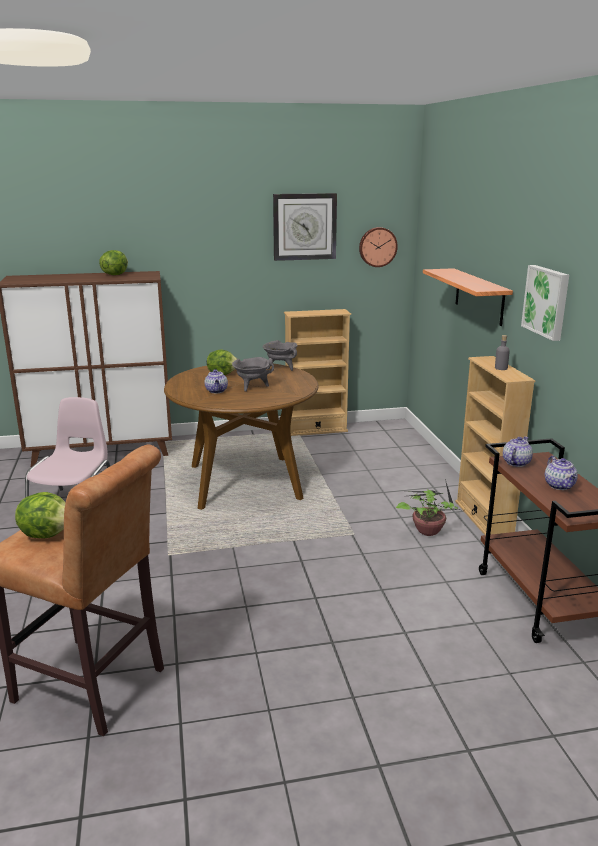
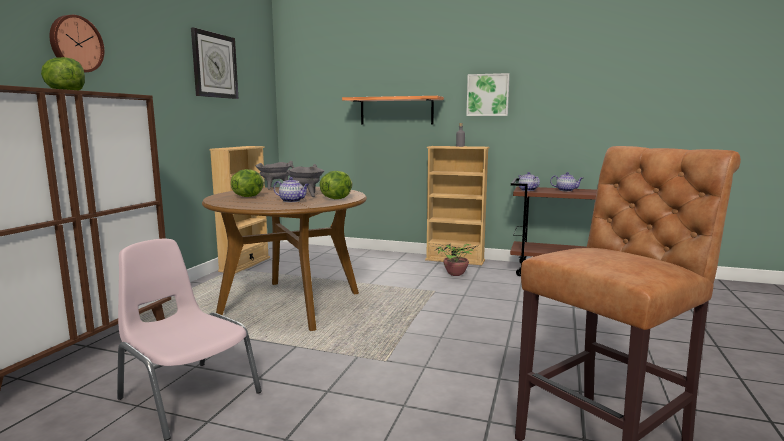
camera: 60 degrees left, 10 degrees down
lettuce [15,492,66,538] -> lettuce moved to [320,171,353,199]
wall clock [359,227,398,267] -> wall clock moved to [50,15,104,73]

